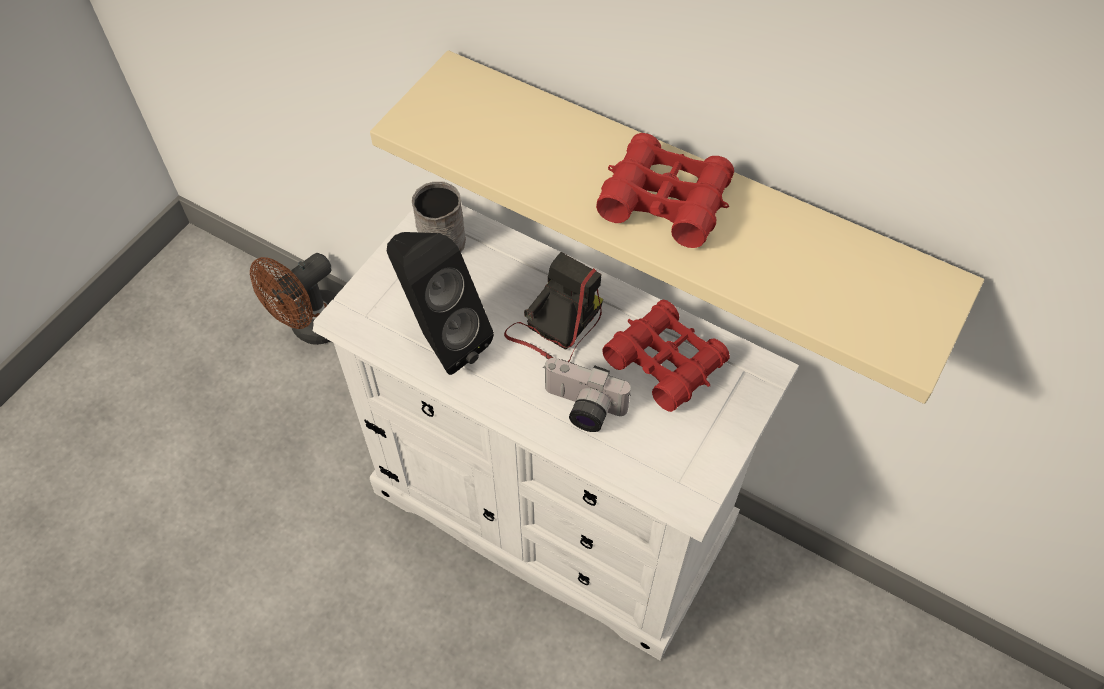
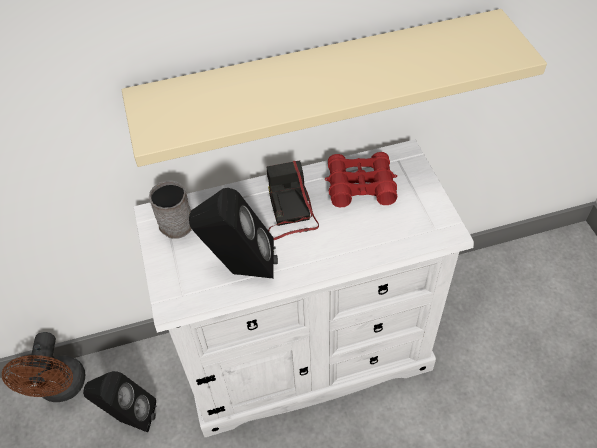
camera: 45 degrees left, 5 degrees down
camera [544,358,631,432] -> none
red binoculars [596,133,734,248] -> none
none -> black speaker [83,371,156,432]

